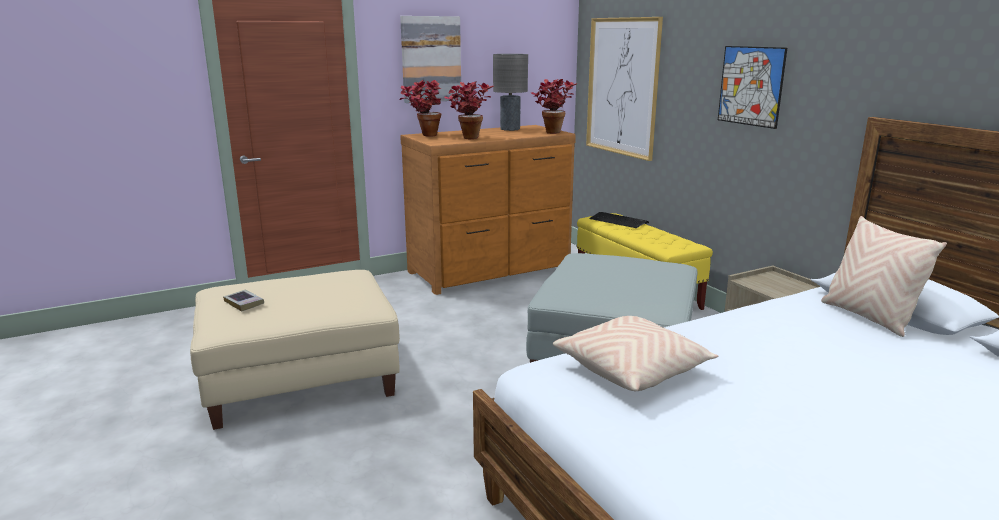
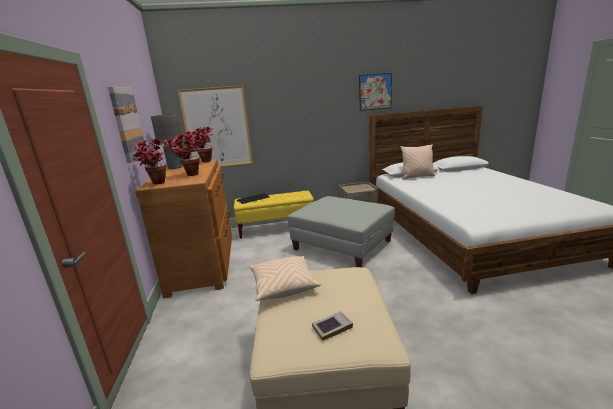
camera: 70 degrees left, 0 degrees up
beige pillow [553,316,718,391] -> beige pillow moved to [250,256,321,301]
picture [718,46,787,129] -> picture moved to [359,73,392,111]

